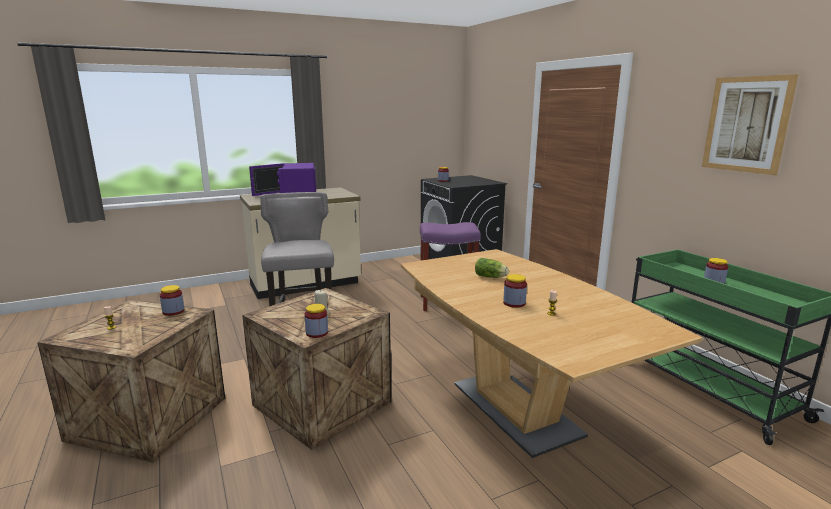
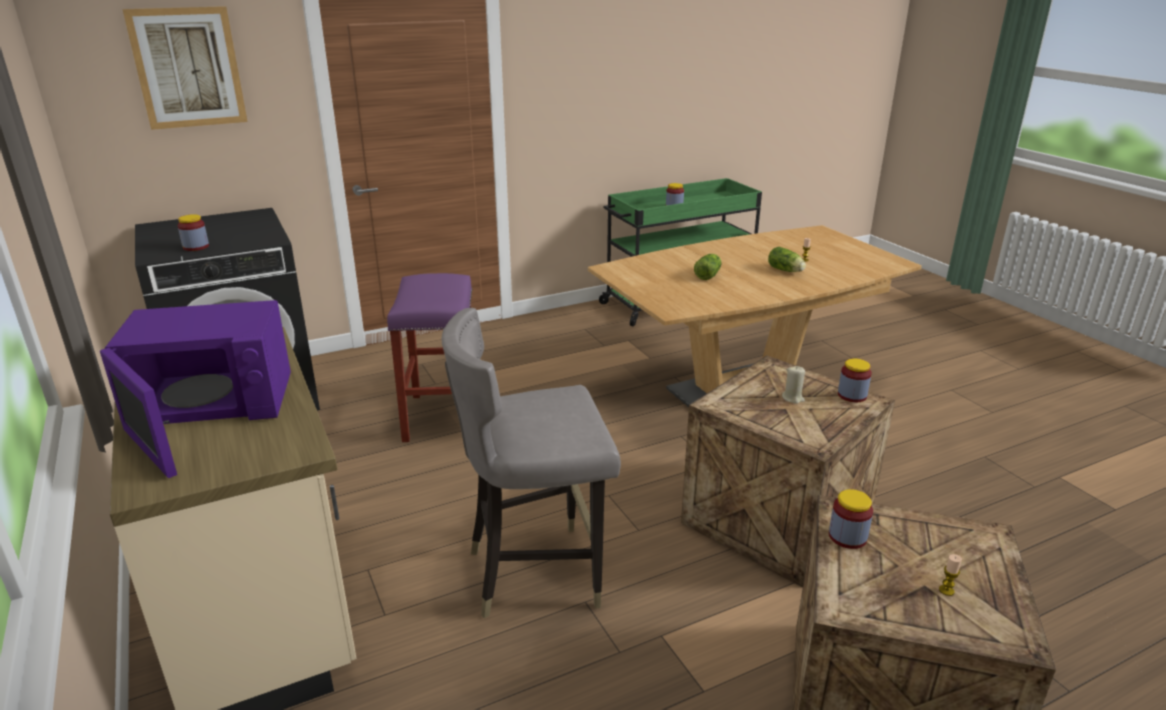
camera: 90 degrees left, 10 degrees up
jar [503,274,527,308] -> lettuce [768,247,806,272]
picture [702,74,798,175] -> picture moved to [122,6,248,130]

